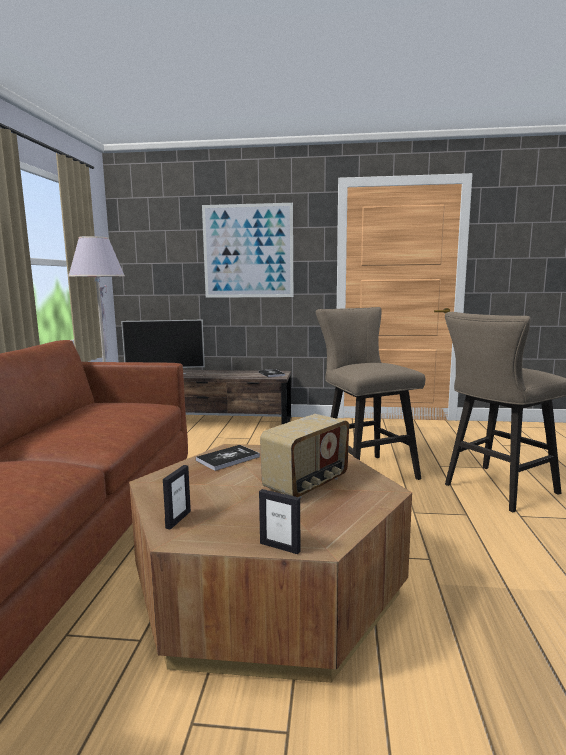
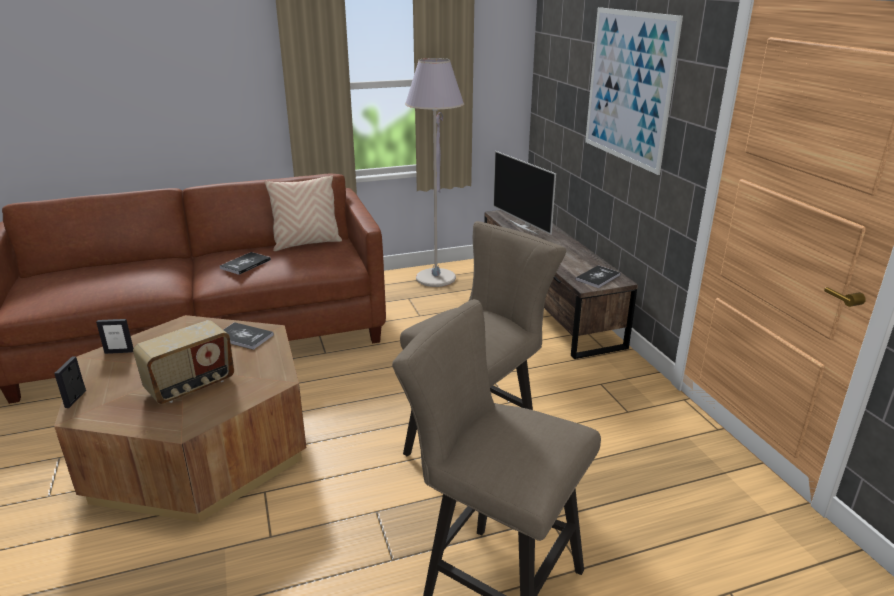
camera: 65 degrees right, 15 degrees up
radio [260,414,349,498] -> radio turned 60 degrees counterclockwise [133,320,234,404]
none -> book [220,252,271,275]
none -> beige pillow [264,175,342,251]

